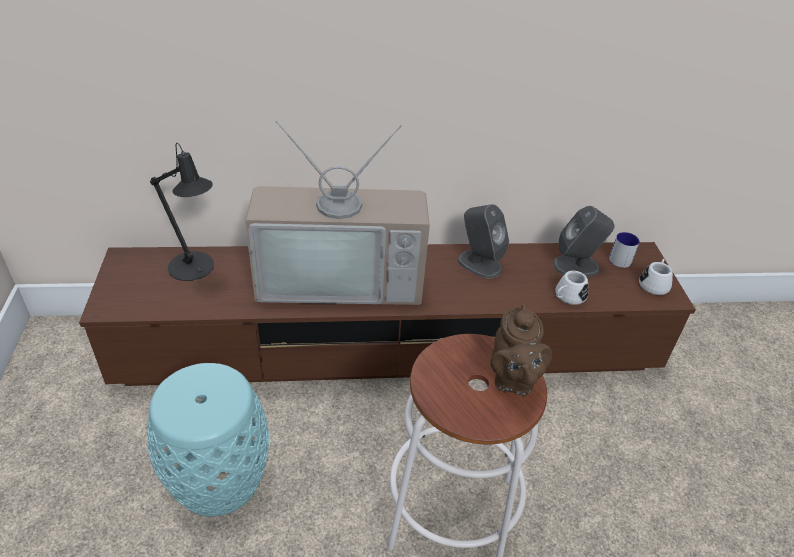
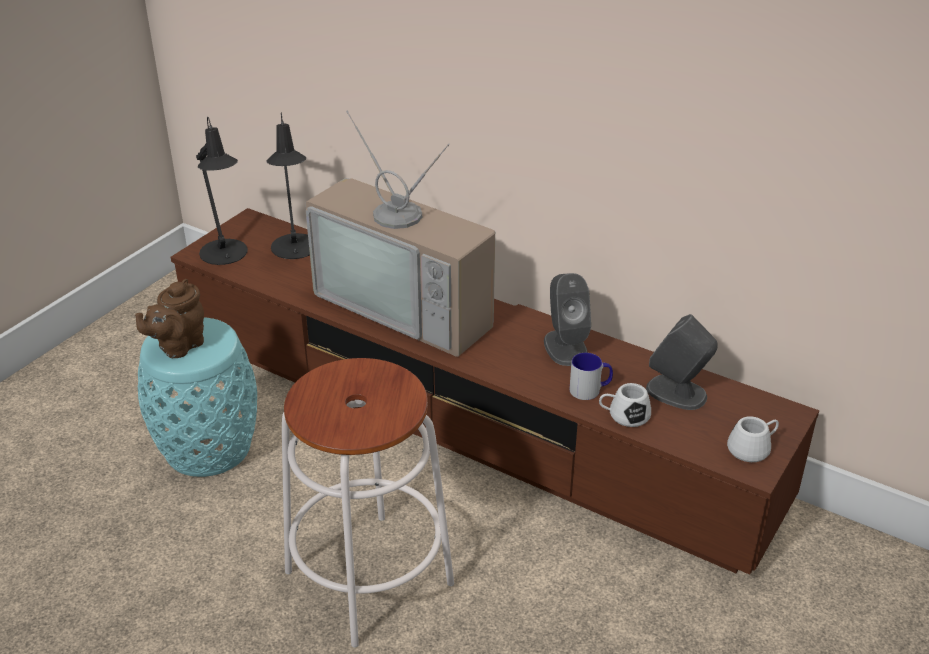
camera: 40 degrees right, 5 degrees down
brown teapot [491,304,552,396] -> brown teapot moved to [135,279,204,358]
mug [609,232,640,268] -> mug moved to [570,353,613,400]
none -> black table lamp [196,117,248,265]

